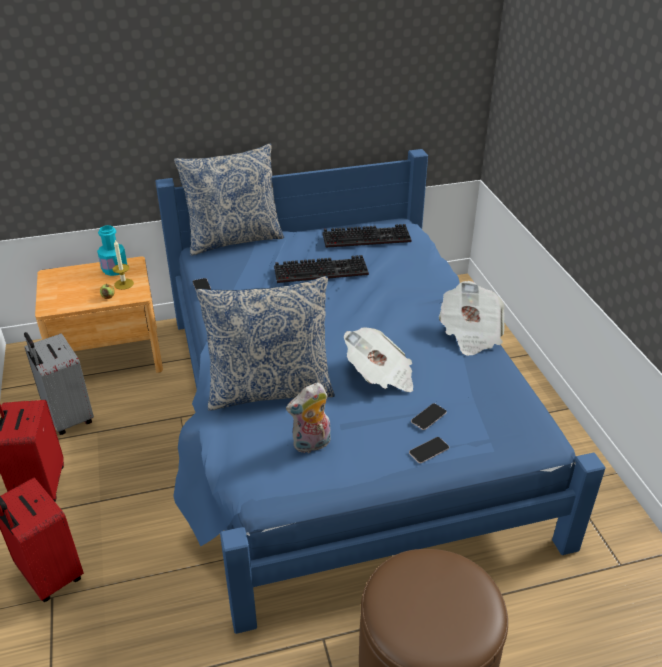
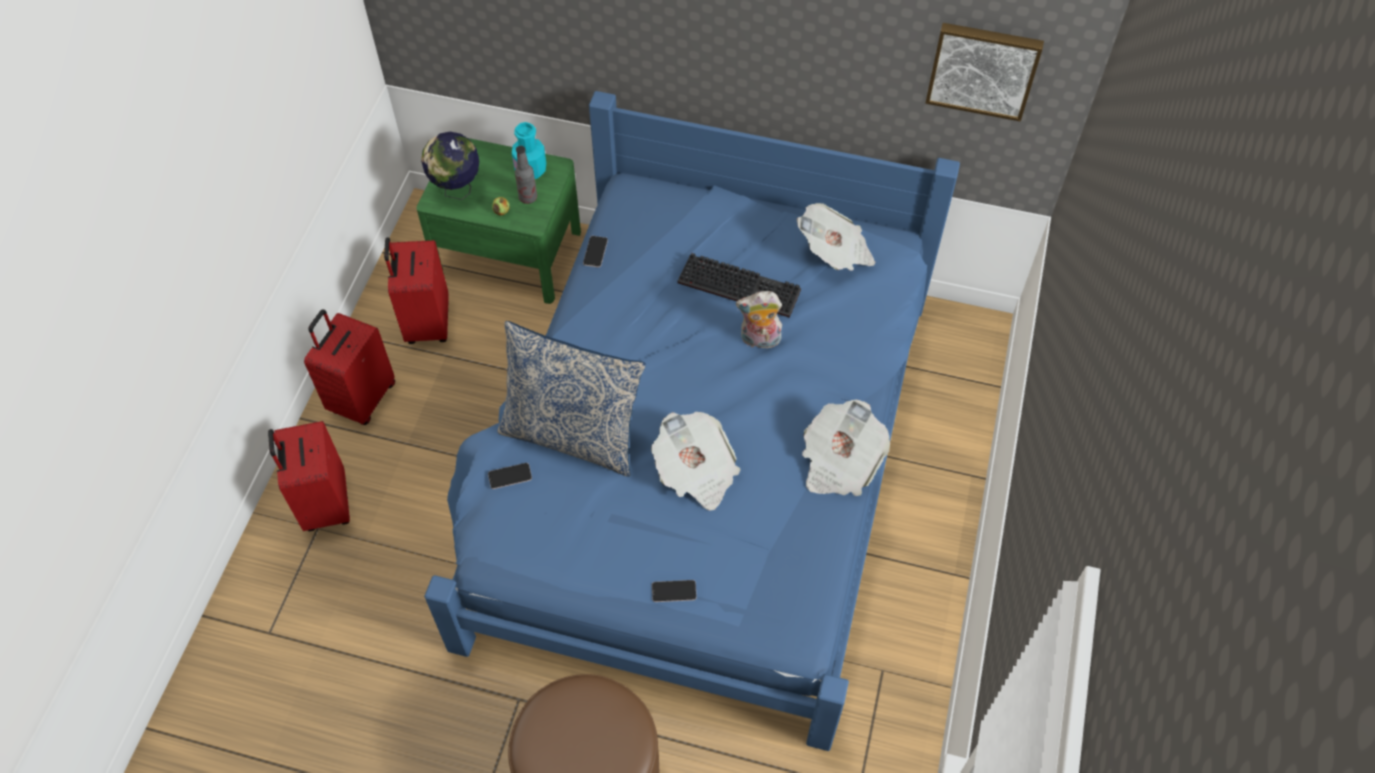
camera: 30 degrees right, 20 degrees up
grey suitcase [24,332,94,435] -> red suitcase [384,237,449,344]
brown nightstand [35,256,163,373] -> green nightstand [416,138,581,304]
candle [112,240,134,290] -> bottle [515,146,537,204]
pillow [174,144,285,256] -> none
plush toy [286,383,331,453] -> plush toy moved to [736,291,783,349]
keyboard [323,224,411,248] -> newspaper [797,203,876,271]
phone [411,403,447,430] -> phone moved to [488,463,532,489]
none -> globe [421,132,479,200]
none -> picture [926,23,1044,121]

